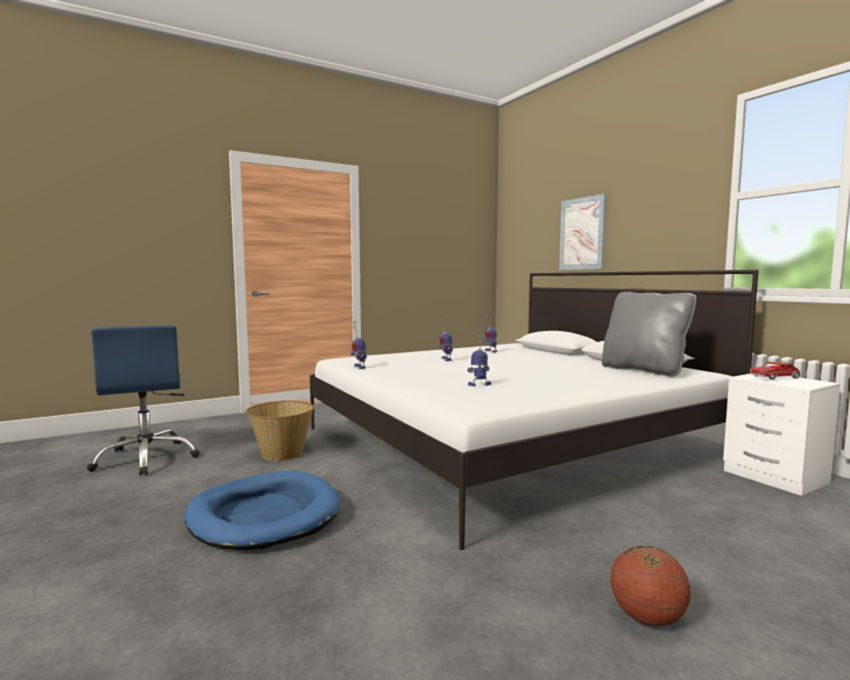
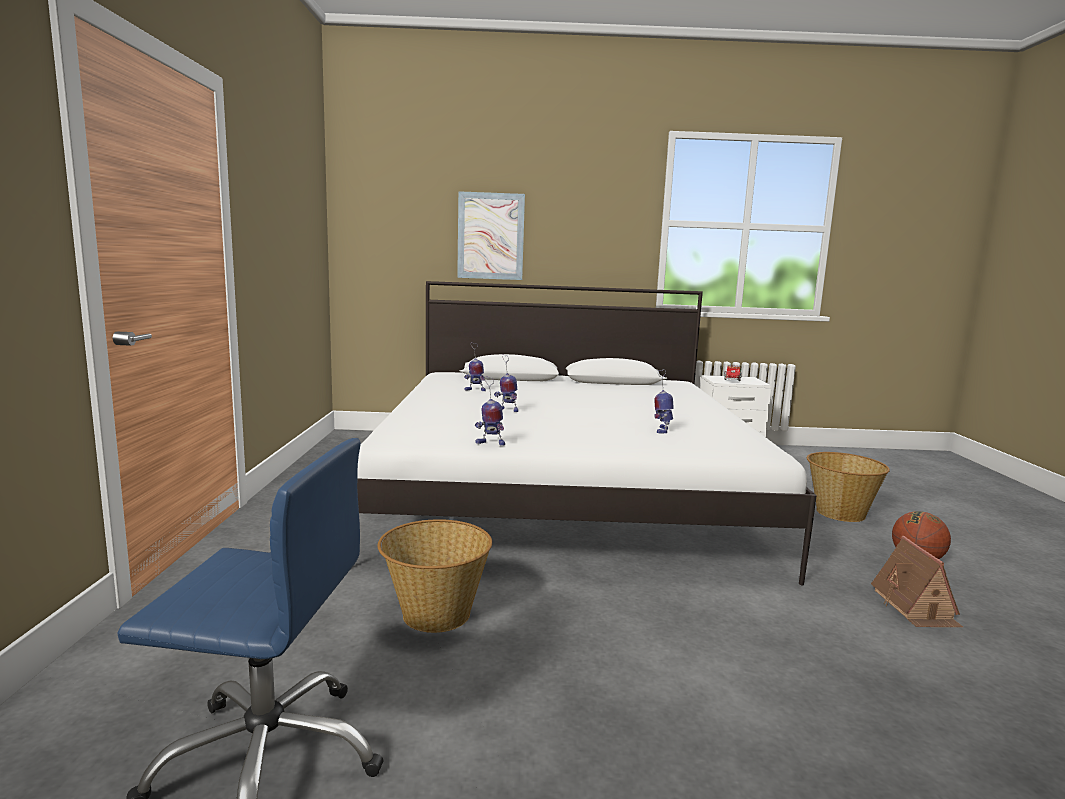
camera: 60 degrees left, 5 degrees up
blue dog bed [185,471,341,550] -> none
grey pillow [602,292,697,377] -> none
none -> basket [807,452,890,522]
none -> toy house [871,536,963,627]

